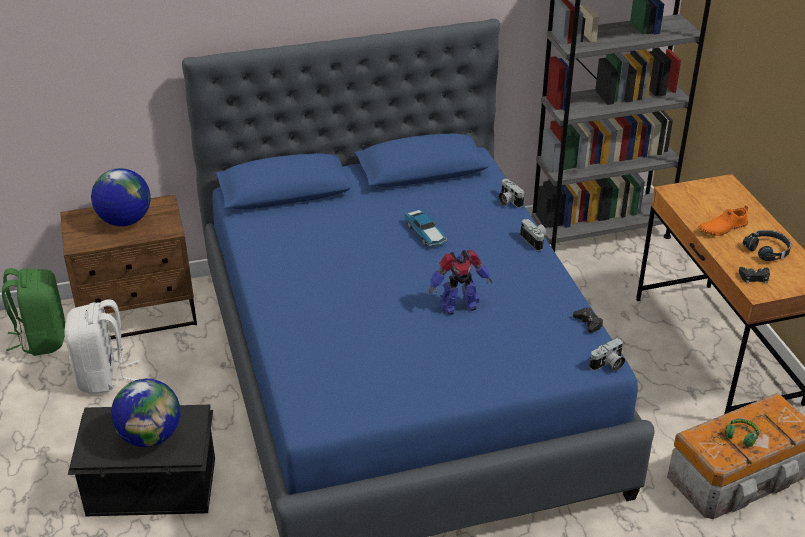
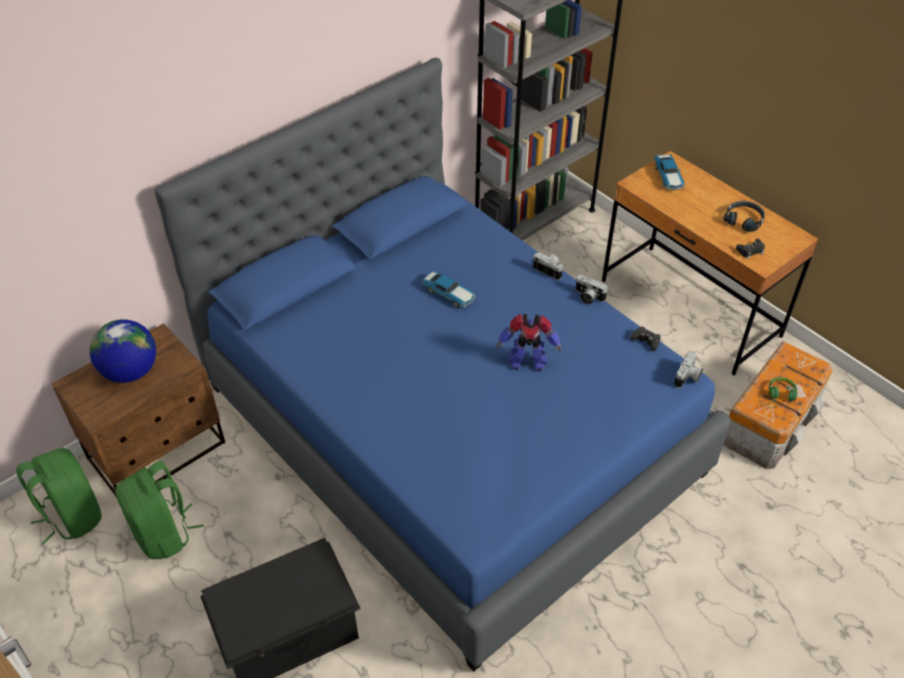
camera: 25 degrees left, 10 degrees up
white backpack [64,300,139,394] -> green backpack [115,461,204,559]
globe [111,379,180,447] -> none
toy robot [429,250,492,315] -> toy robot turned 45 degrees clockwise [496,314,561,371]
camera [499,179,524,208] -> camera moved to [576,275,608,304]
orange shoe [698,205,748,236] -> none
none -> toy car [654,154,685,190]

